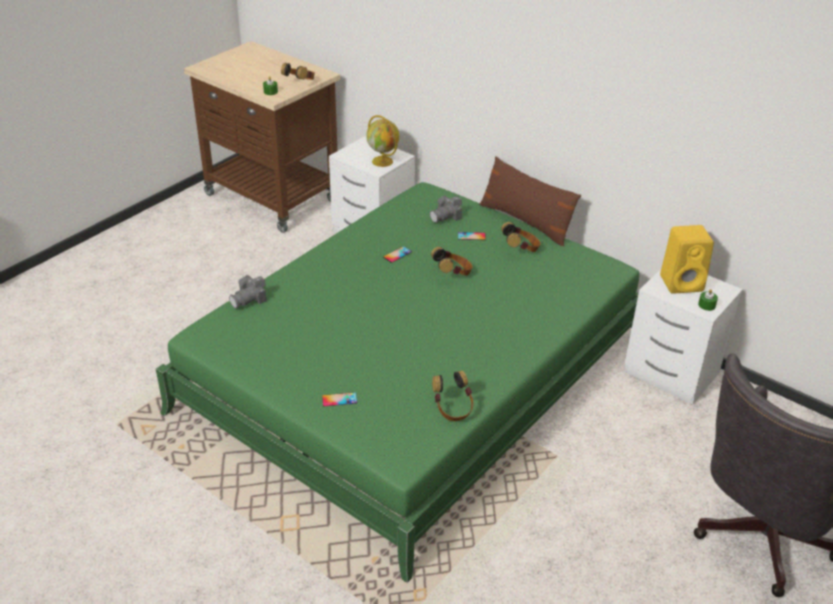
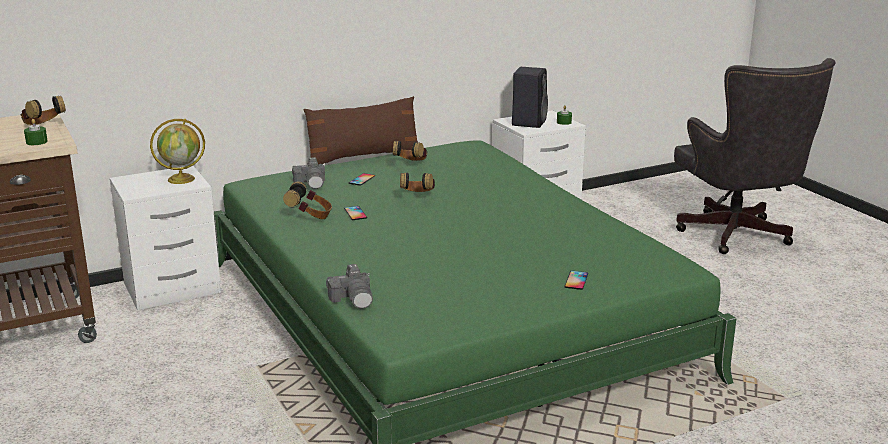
camera: 65 degrees left, 15 degrees down
headphones [432,371,473,421] -> headphones moved to [283,181,332,219]
yellow speaker [660,225,714,294] -> black speaker [512,67,548,128]

